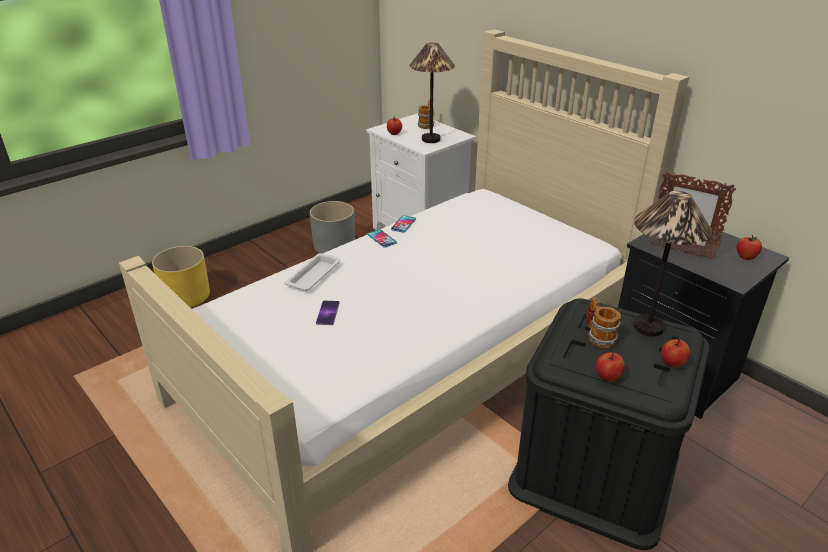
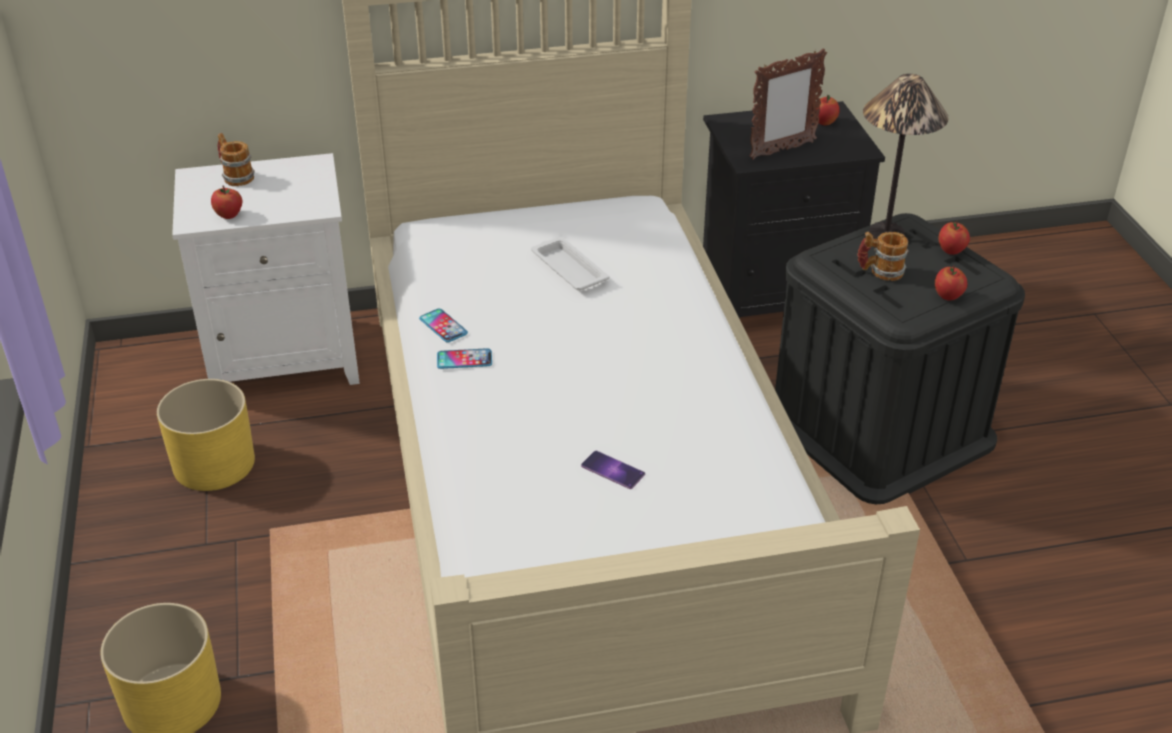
camera: 60 degrees left, 5 degrees up
white tray [284,253,341,291] -> white tray moved to [531,237,609,291]
grey planter [310,201,355,254] -> yellow planter [157,379,255,491]
table lamp [410,43,455,143] -> none

